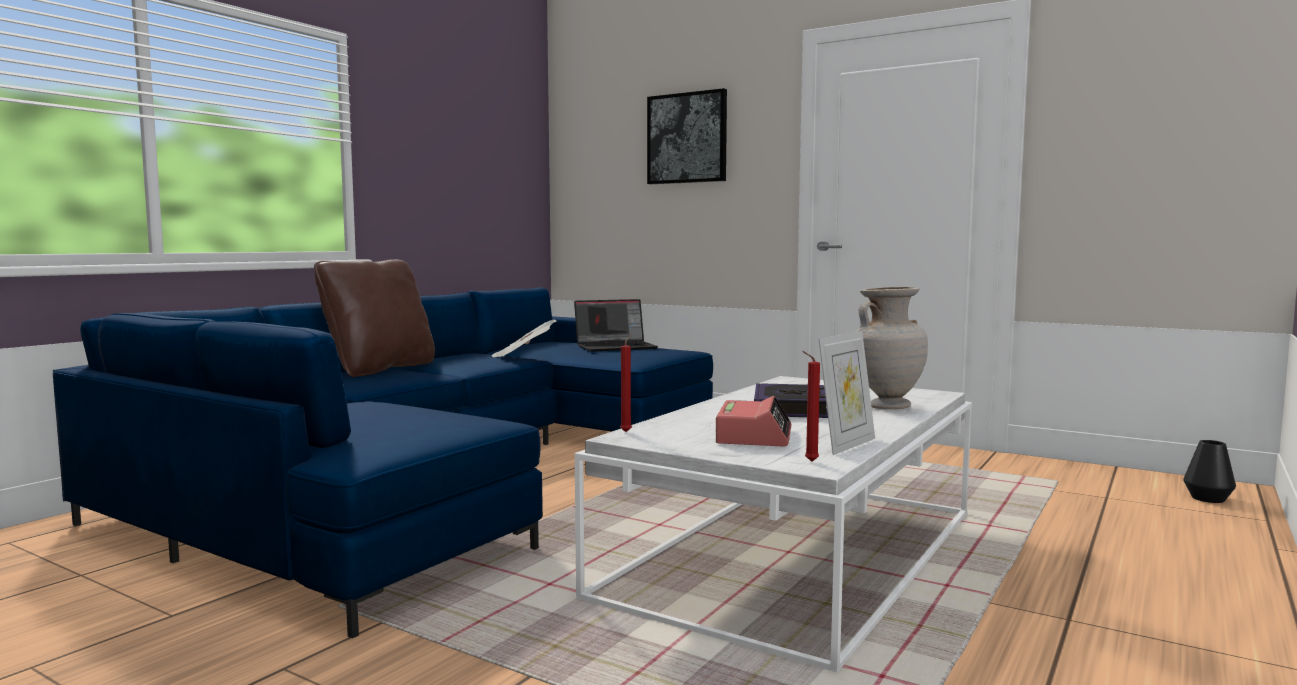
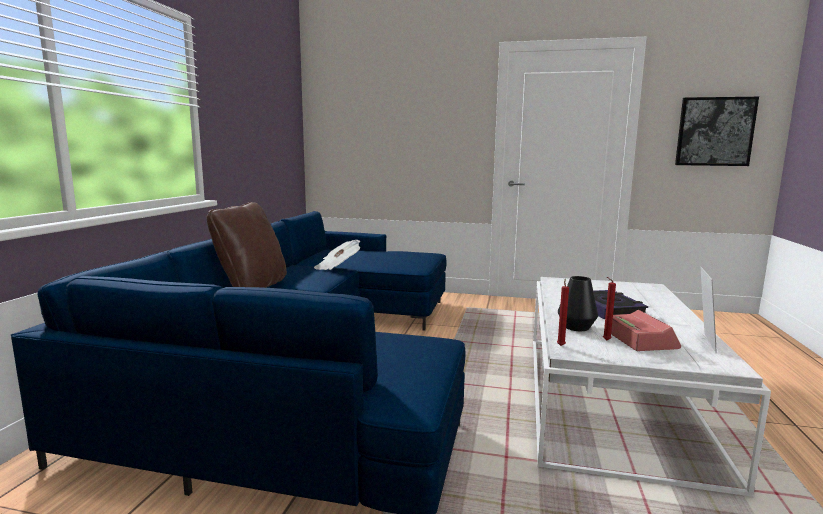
camera: 20 degrees left, 5 degrees up
laptop [574,299,658,352] -> none
picture [647,88,727,184] -> picture moved to [675,97,759,166]
red candle [802,351,820,462] -> red candle moved to [603,277,616,340]
beige vase [856,287,928,409] -> none
black vase [1183,440,1236,503] -> black vase moved to [558,276,598,331]

